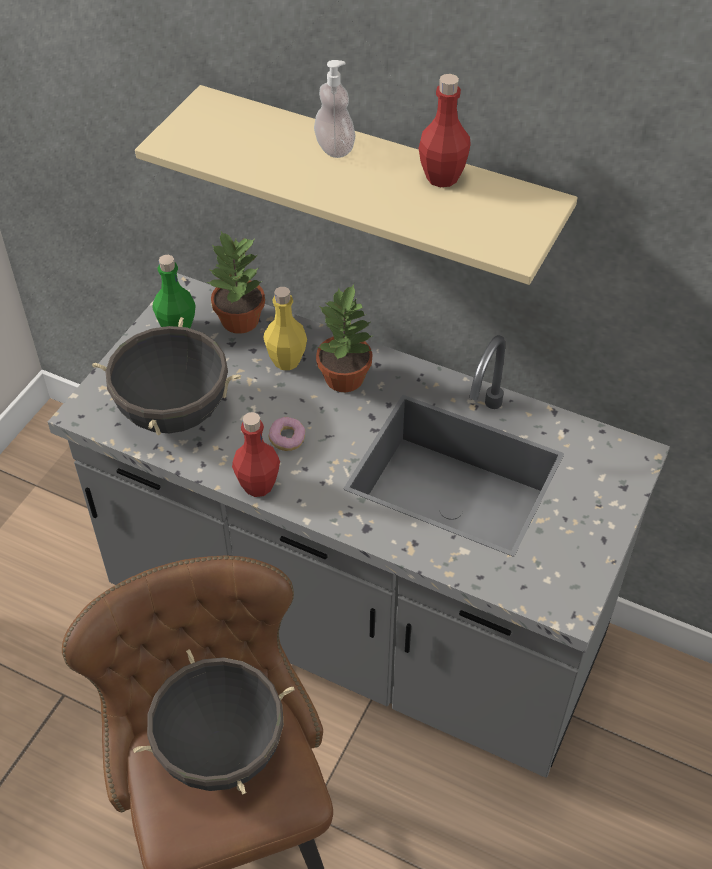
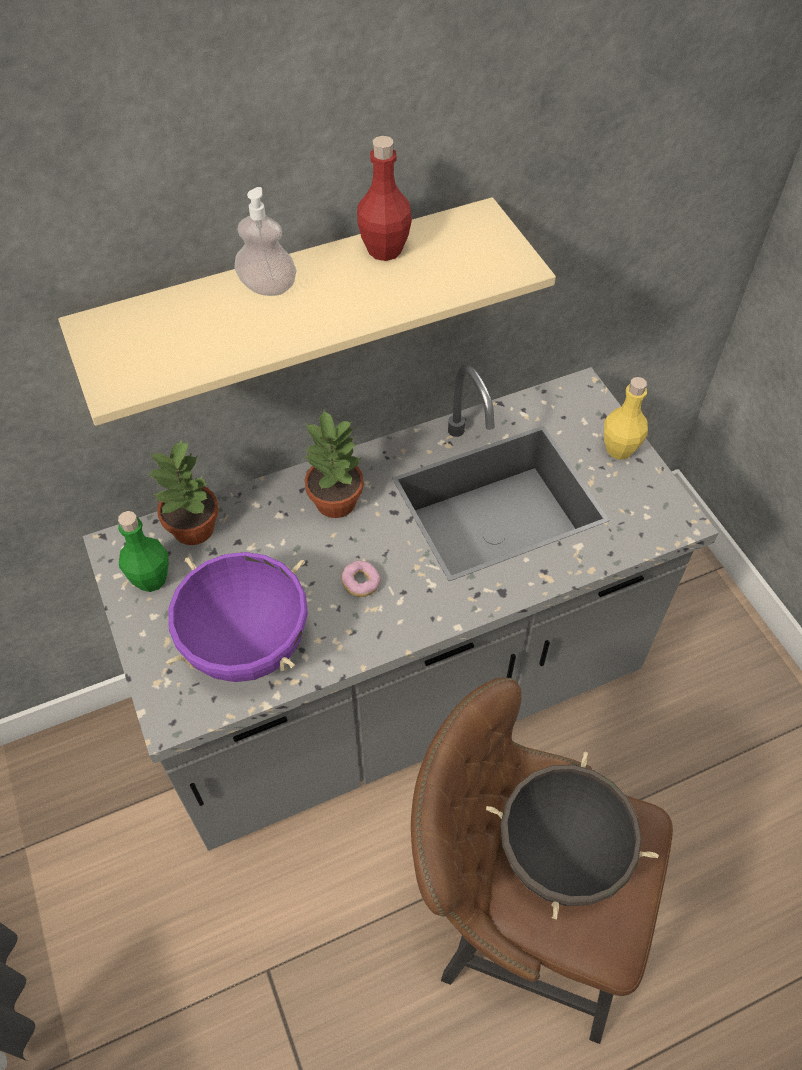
camera: 50 degrees left, 5 degrees up
black cooking pot [92,317,241,436] -> purple cooking pot [166,552,308,682]
red bottle [232,412,280,497] -> none
yellow bottle [264,287,307,370] -> yellow bottle moved to [604,377,648,460]

